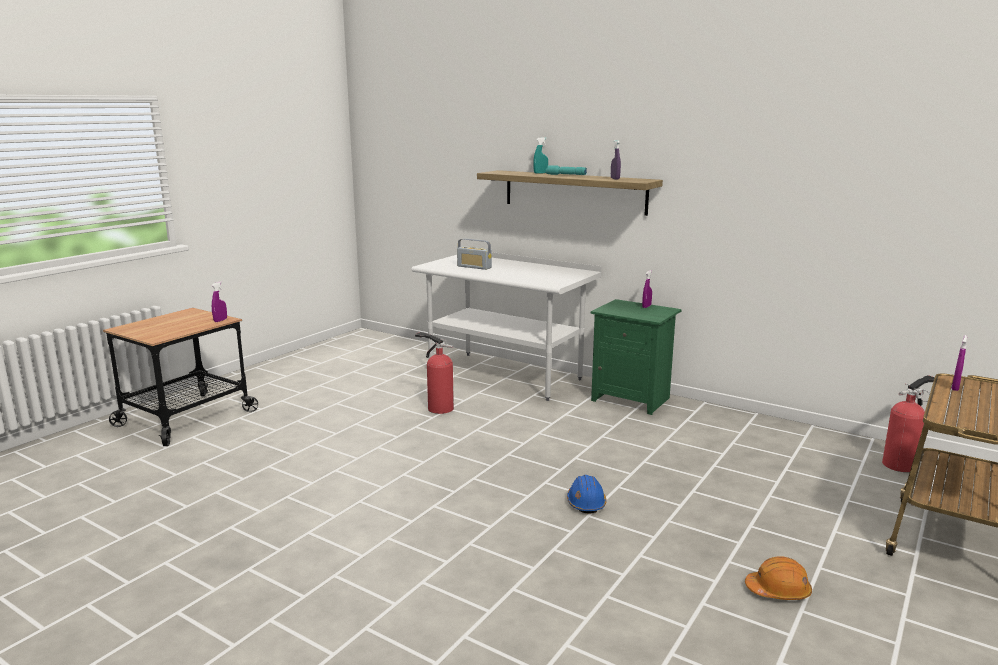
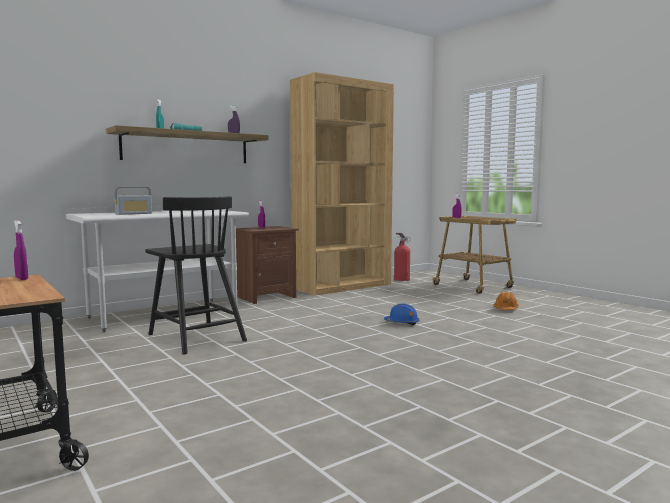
camera: 70 degrees left, 10 degrees down
fire extinguisher [415,332,454,414] -> black chair [145,196,247,354]
green nightstand [591,299,682,415] -> brown nightstand [236,226,299,304]
none -> brown bookcase [290,72,394,296]

